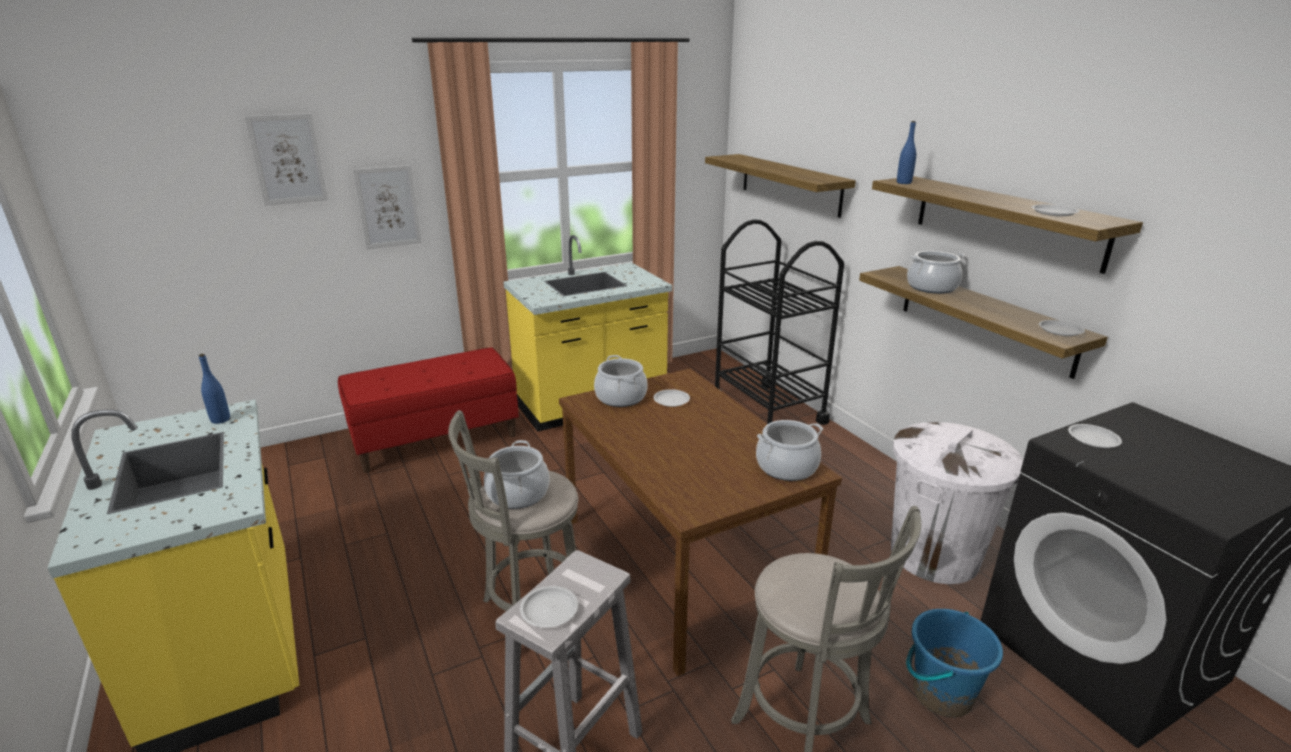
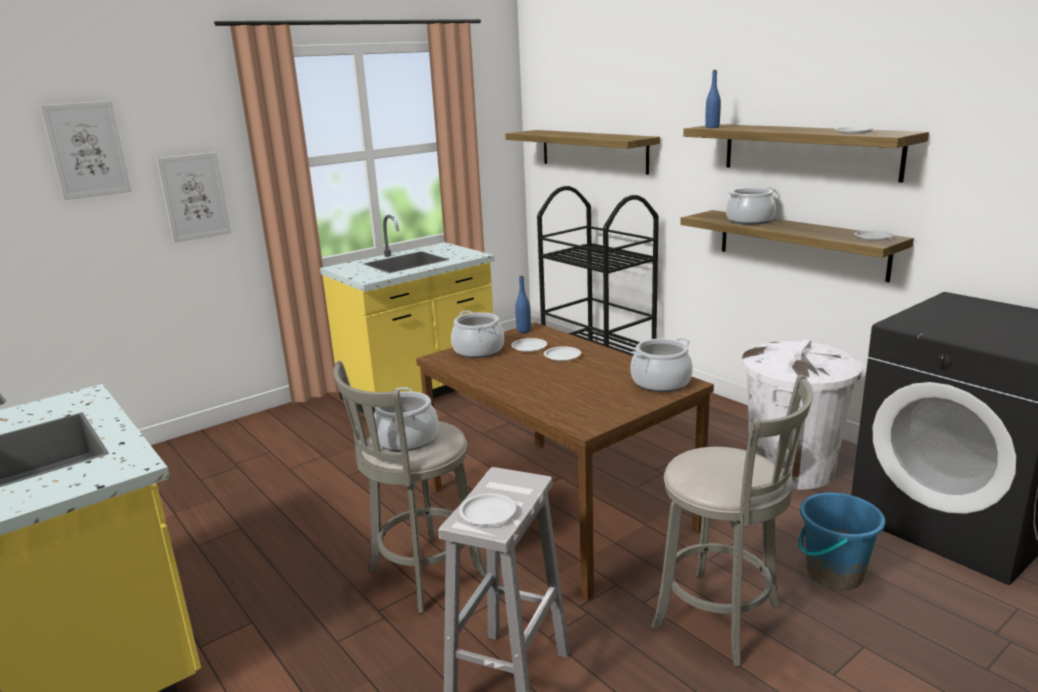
camera: 10 degrees left, 5 degrees down
blue bottle [199,354,230,424] -> blue bottle moved to [515,276,531,333]
red bench [338,347,519,473] -> none
white plate [1068,424,1122,448] -> white plate moved to [544,346,581,361]

